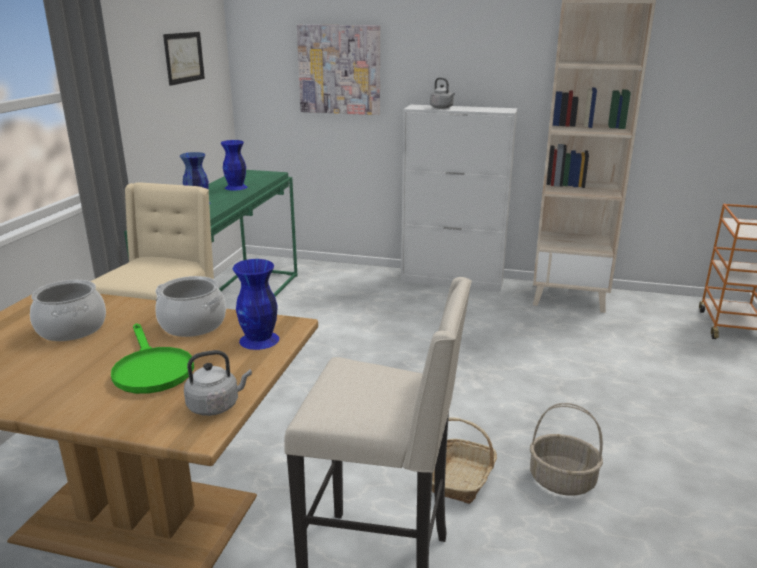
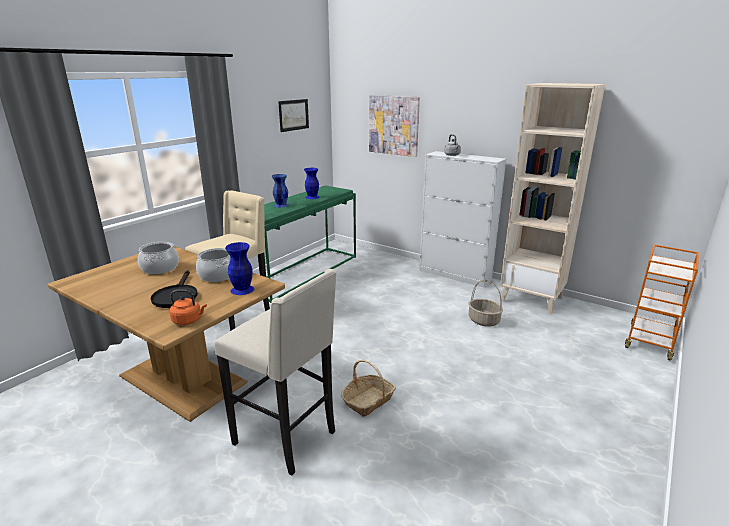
camera: 20 degrees right, 0 degrees up
green frying pan [111,323,194,394] -> black frying pan [151,270,198,308]
grey kettle [184,350,252,416] -> orange kettle [169,289,207,325]
basket [530,403,603,496] -> basket moved to [468,280,503,327]

